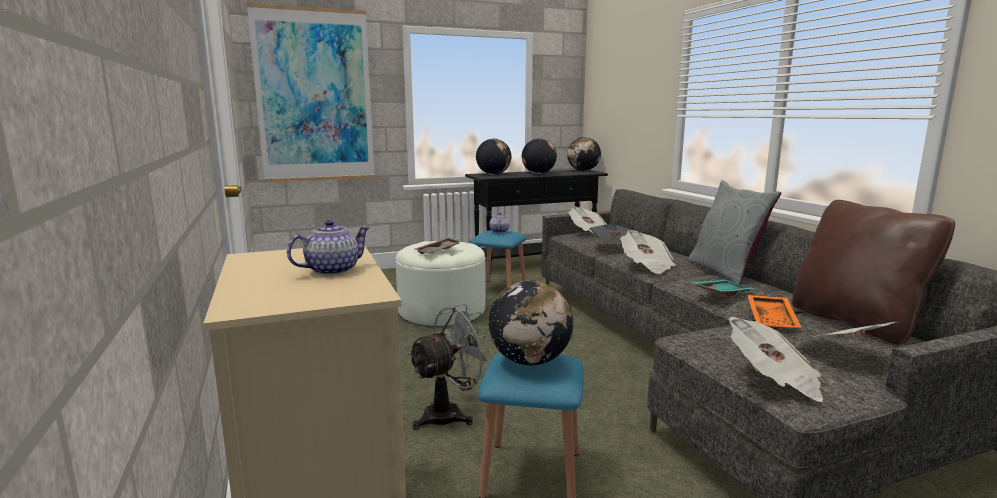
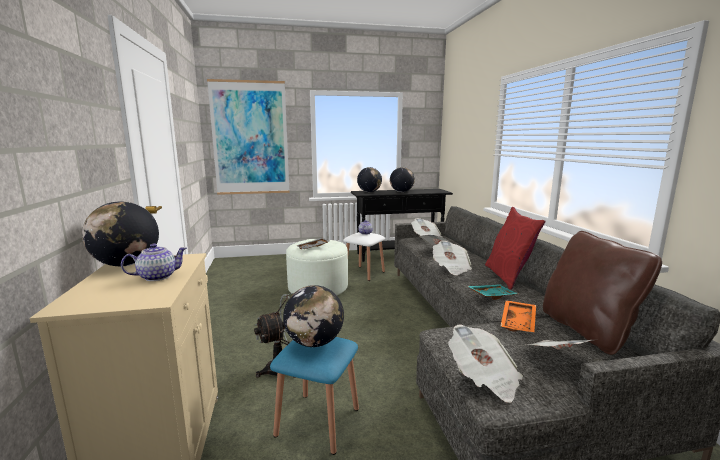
camera: 10 degrees right, 0 degrees up
blue stool [469,230,526,287] -> white stool [343,232,385,281]
globe [567,137,601,171] -> globe moved to [82,202,159,266]
grey pillow [688,180,781,285] -> red pillow [485,207,546,290]

